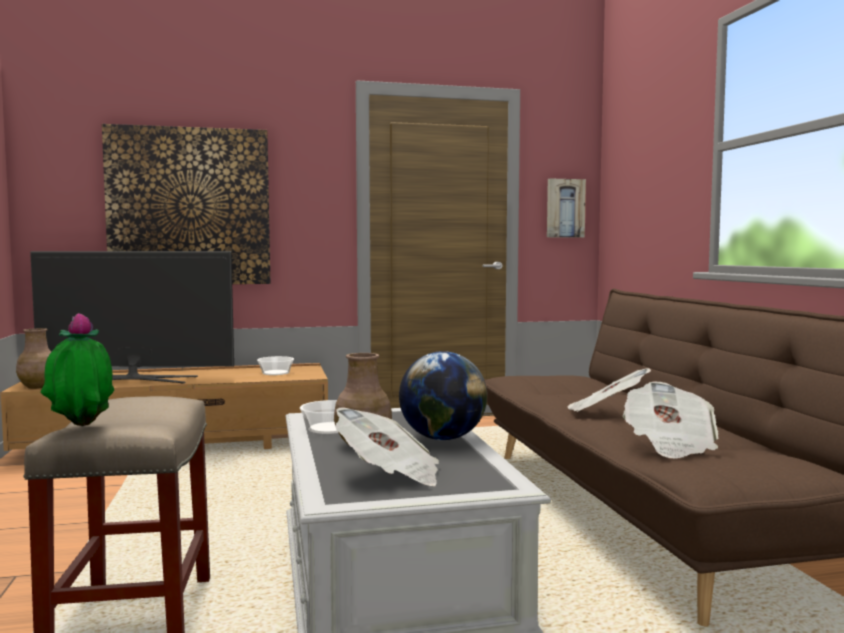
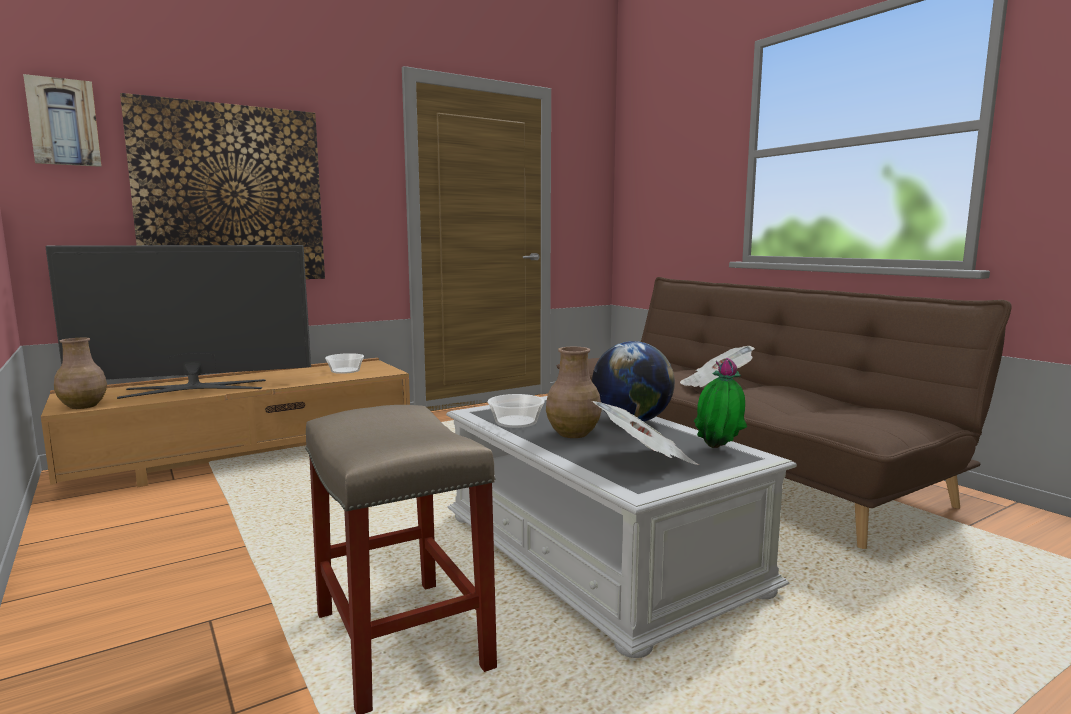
camera: 20 degrees left, 5 degrees up
potted plant [41,313,114,426] -> potted plant moved to [694,358,747,448]
picture [547,178,586,238] -> picture moved to [23,74,102,167]
newspaper [622,382,718,458] -> none

